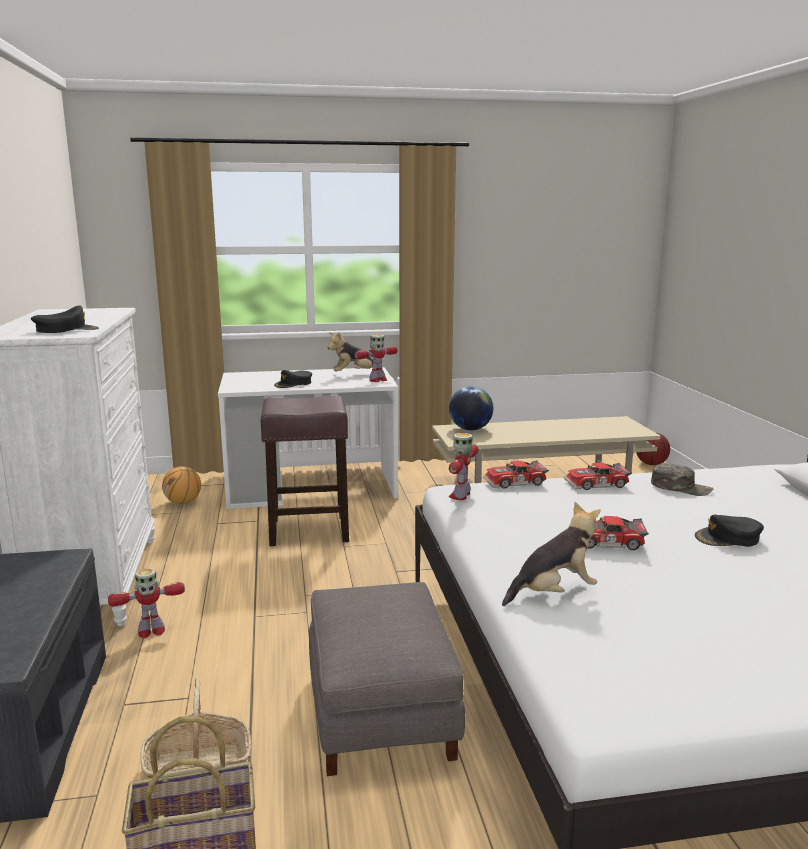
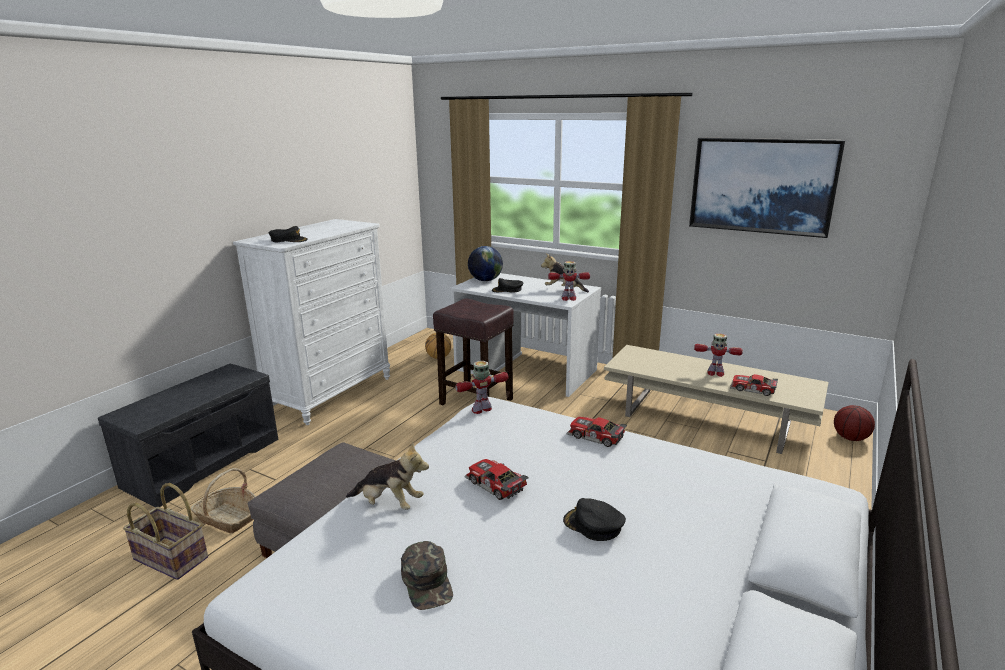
camera: 40 degrees right, 5 degrees up
toy robot [108,568,185,638] -> toy robot moved to [694,333,743,377]
globe [449,386,493,430] -> globe moved to [468,246,503,281]
toy car [483,461,549,488] -> toy car moved to [730,374,778,396]
green cap [651,463,713,496] -> green cap moved to [401,541,453,610]
none -> picture [689,138,845,238]

